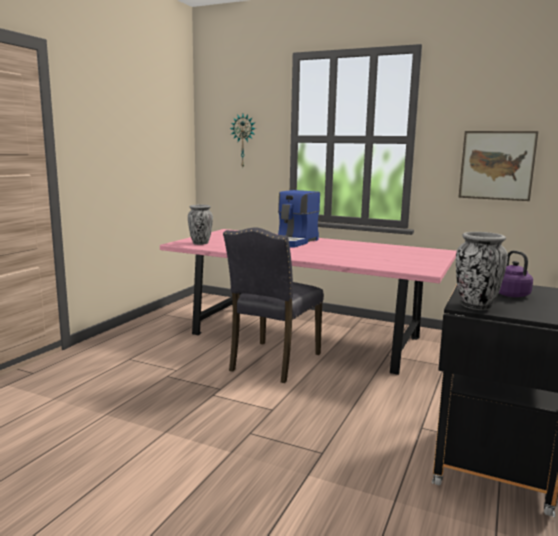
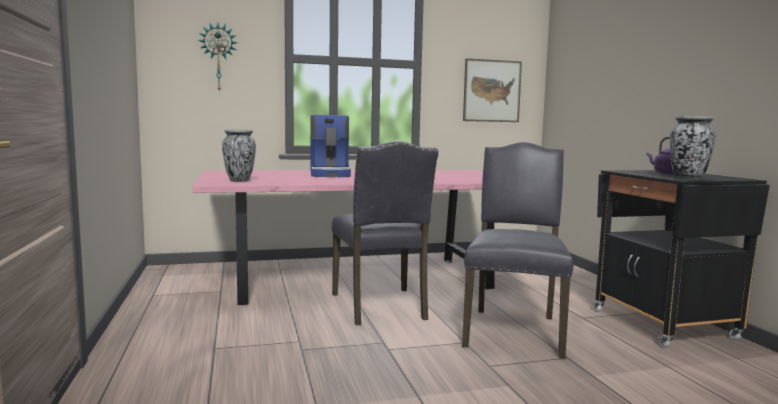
camera: 40 degrees left, 5 degrees down
none -> grey chair [462,142,573,359]

